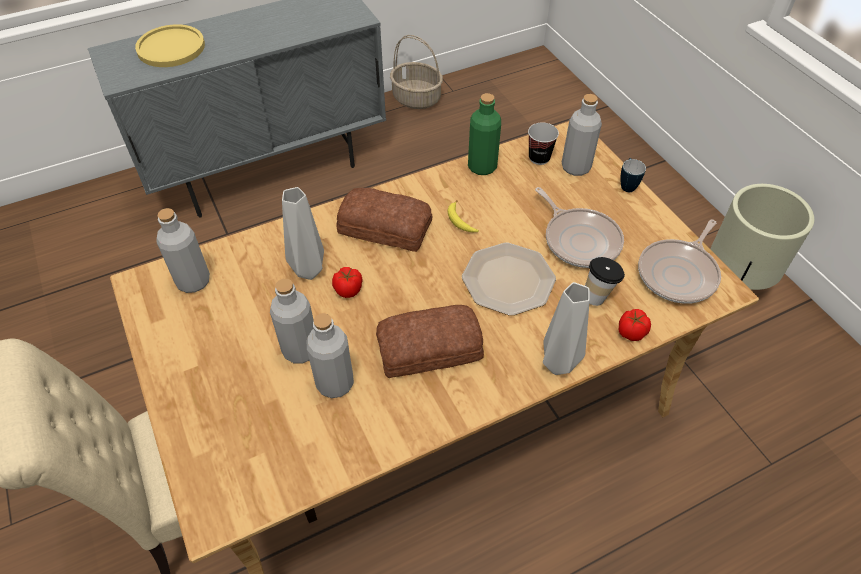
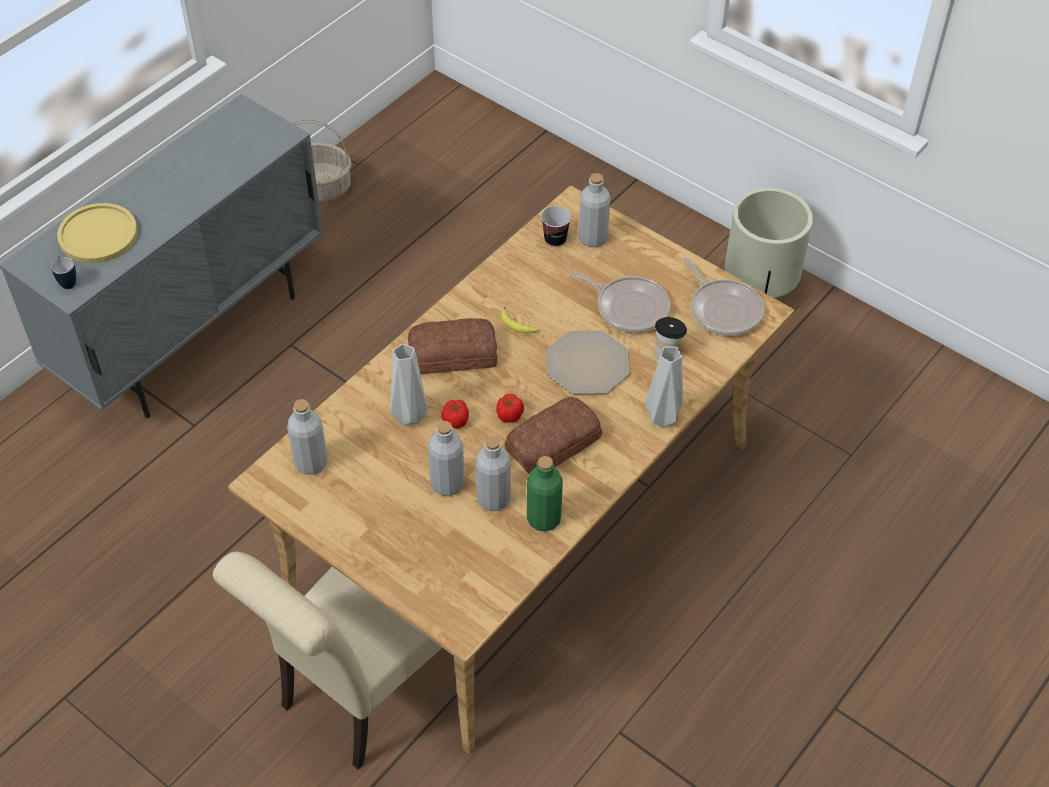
camera: 25 degrees left, 0 degrees up
green bottle [468,93,501,175] -> green bottle moved to [527,456,563,532]
tomato [618,309,651,341] -> tomato moved to [496,394,524,423]
mug [620,158,646,192] -> mug moved to [51,256,76,289]
frying pan [638,219,721,304] -> frying pan turned 45 degrees counterclockwise [683,258,764,336]

